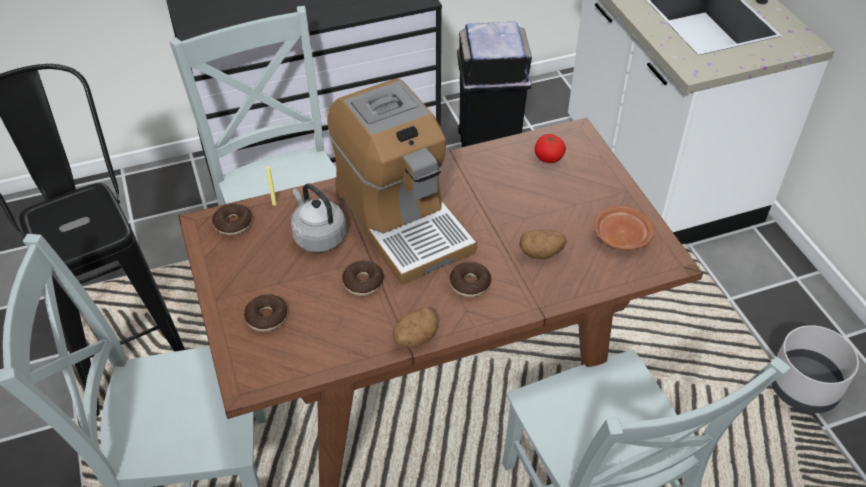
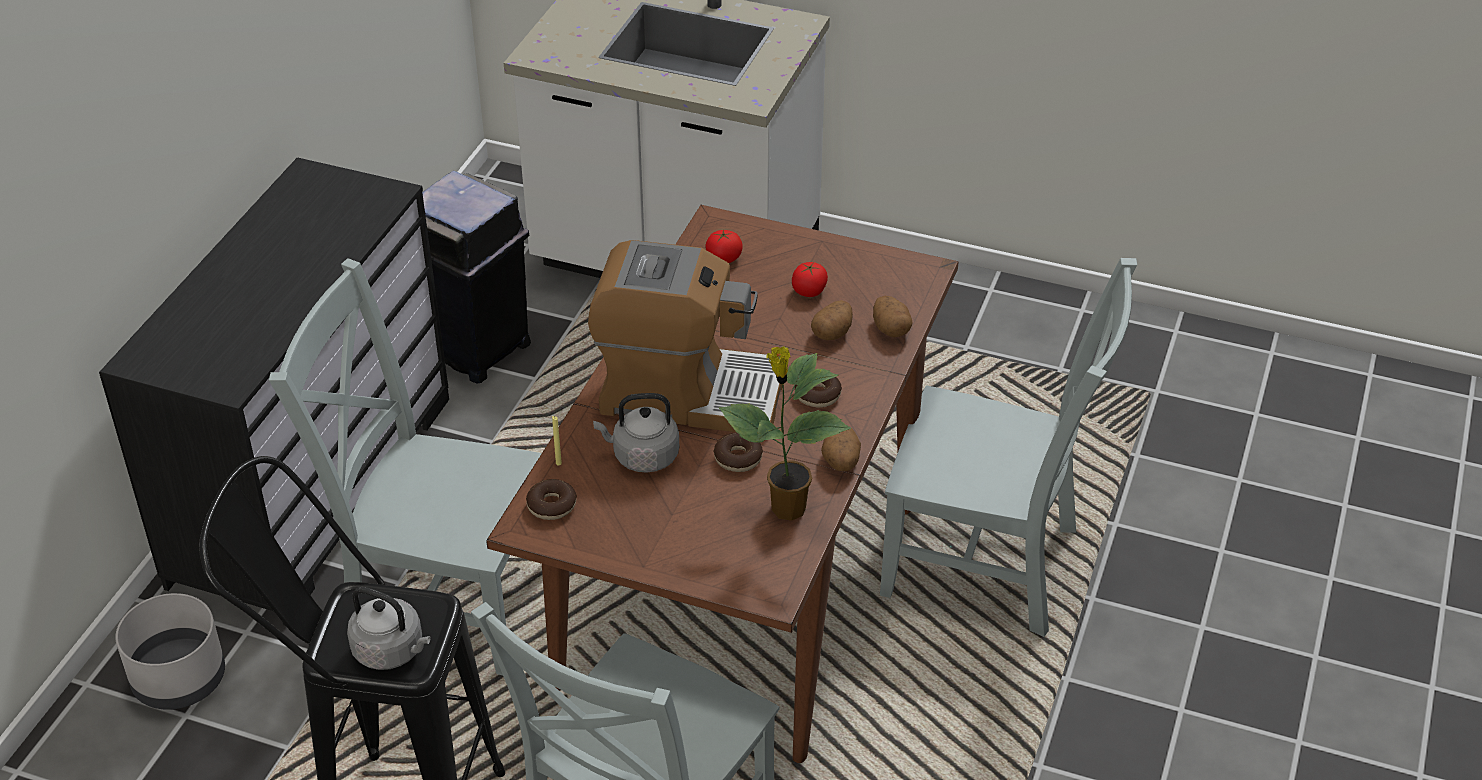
camera: 50 degrees left, 5 degrees down
donut [244,294,288,332] -> none
brown plate [594,206,654,250] -> none
grey planter [771,325,859,413] -> grey planter moved to [115,593,225,710]
none -> grey kettle [347,587,431,670]
none -> potted plant [719,346,851,521]
none -> tomato [792,262,828,297]
none -> potato [873,296,912,337]

